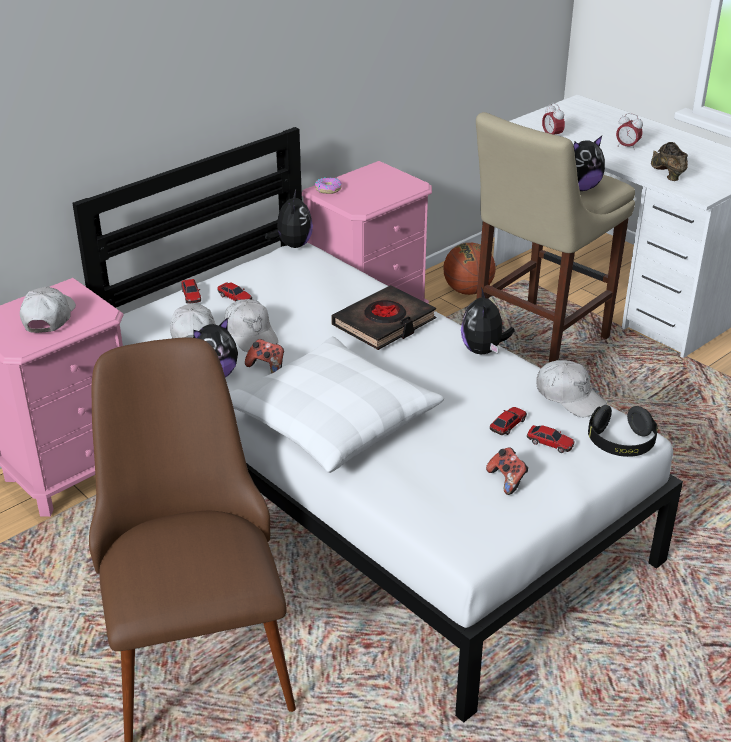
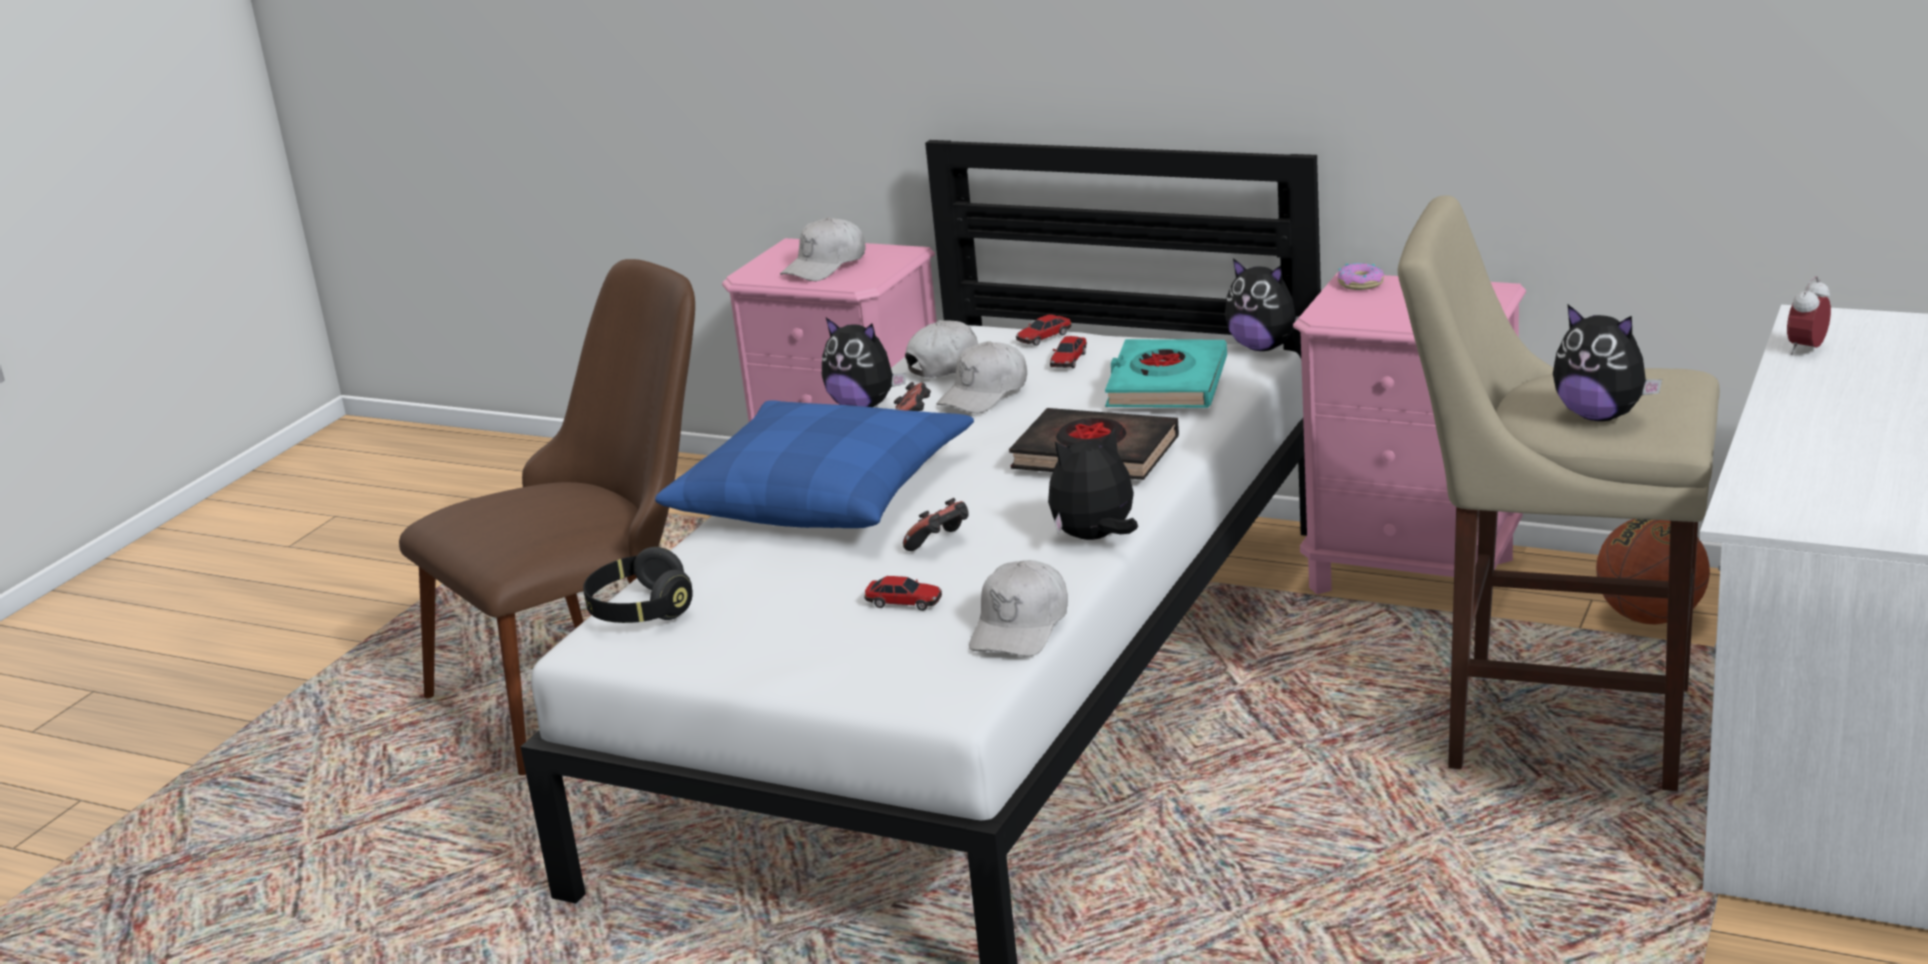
camera: 70 degrees right, 10 degrees down
white cap [20,287,76,333] -> white cap turned 150 degrees clockwise [780,217,865,281]
white pillow [229,336,444,473] -> blue pillow [655,400,974,528]
plush toy [265,190,313,248] -> plush toy turned 60 degrees clockwise [1225,258,1300,351]
game controller [486,448,529,495] -> game controller moved to [903,498,969,551]
toy car [527,425,574,453] -> none
black headphones [588,405,658,457] -> black headphones moved to [583,547,693,623]
alarm clock [616,113,643,148] -> none
brown shoe [651,142,688,181] -> none
none -> turquoise book [1105,339,1227,408]

